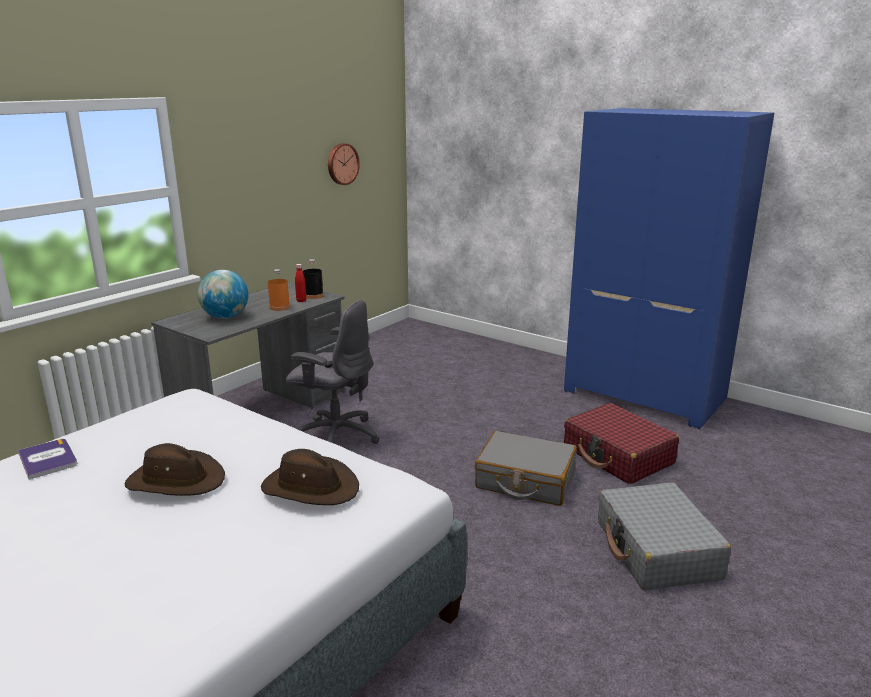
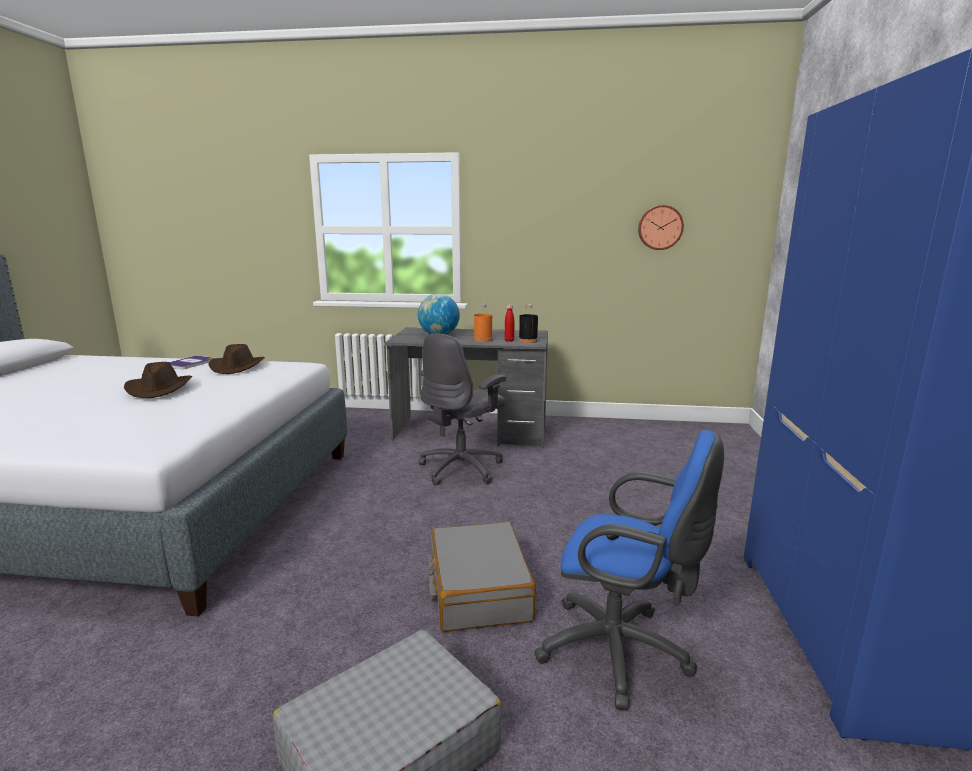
camera: 60 degrees right, 5 degrees down
brown hat [261,449,359,505] -> brown hat moved to [208,344,265,374]
grey office chair [286,300,380,444] -> grey office chair turned 45 degrees clockwise [418,333,506,486]
red suitcase [564,403,679,484] -> blue office chair [534,430,724,710]

